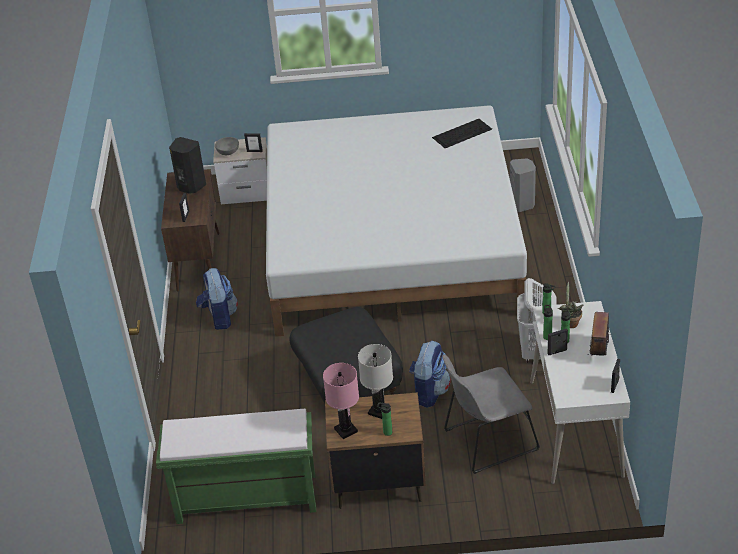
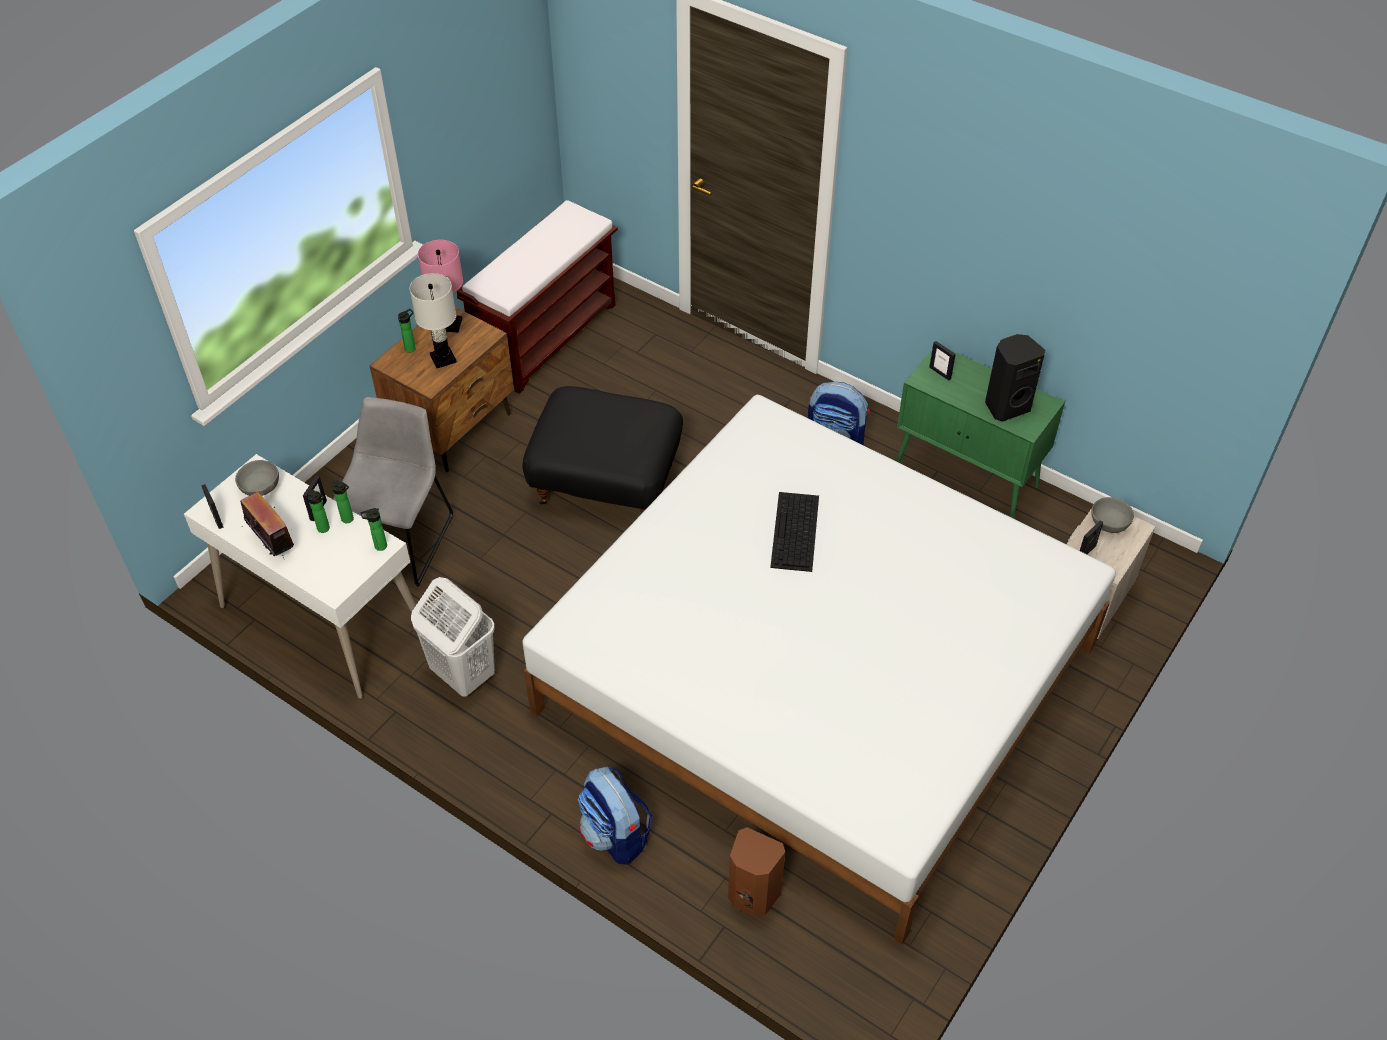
camera: 125 degrees right, 10 degrees up
green bench [156,409,316,524] -> brown bench [457,200,618,394]
brown cabinet [161,169,219,292] -> green cabinet [896,350,1065,519]
backpack [409,340,451,408] -> backpack moved to [578,767,652,865]
keyboard [432,119,492,148] -> keyboard moved to [770,492,819,572]
grey speaker [510,158,536,212] -> brown speaker [728,827,785,917]
potted plant [558,281,583,328] -> none
none -> grey bowl [235,460,279,496]

